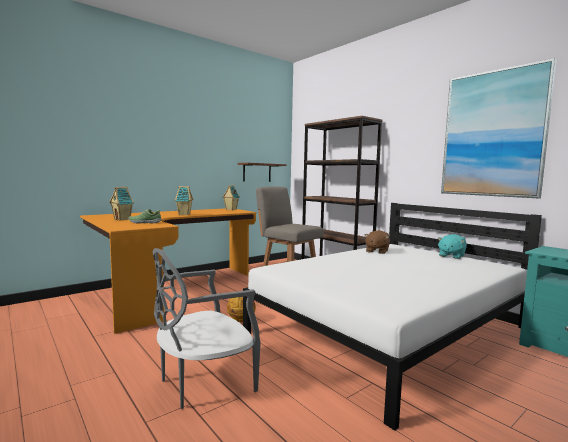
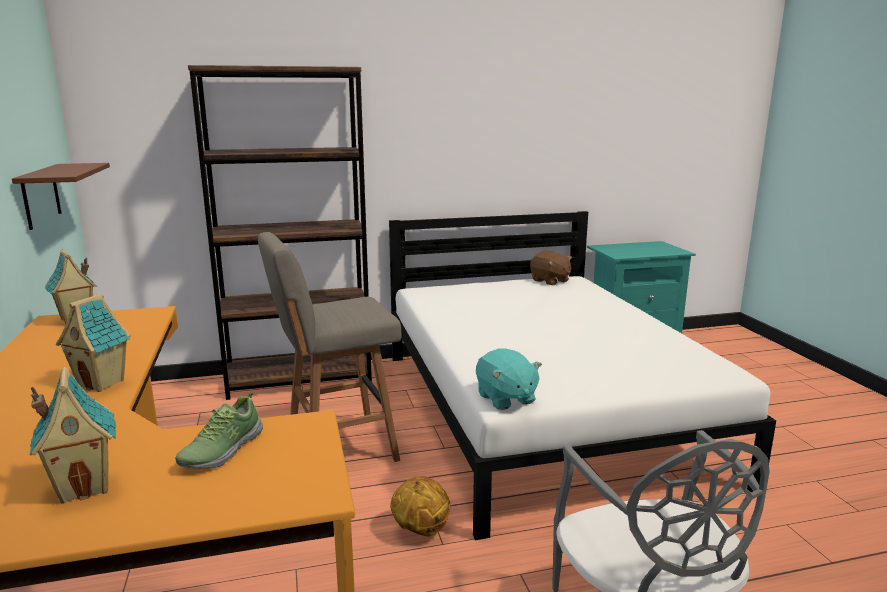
camera: 65 degrees left, 10 degrees up
brown plush toy [364,230,390,254] -> brown plush toy moved to [530,251,572,285]
turquoise plush toy [437,234,467,259] -> turquoise plush toy moved to [476,348,542,410]
picture [441,58,556,199] -> none

